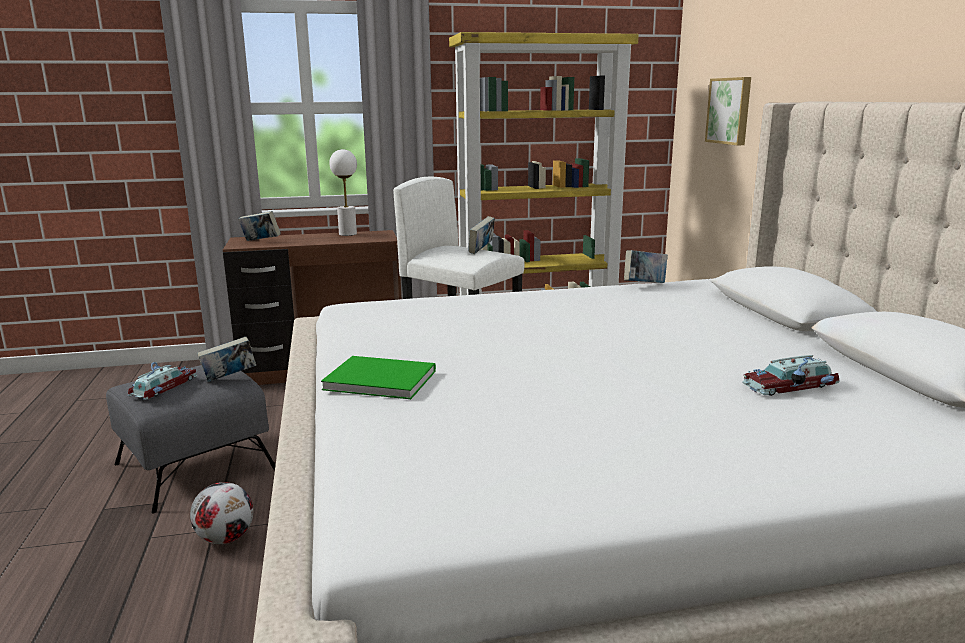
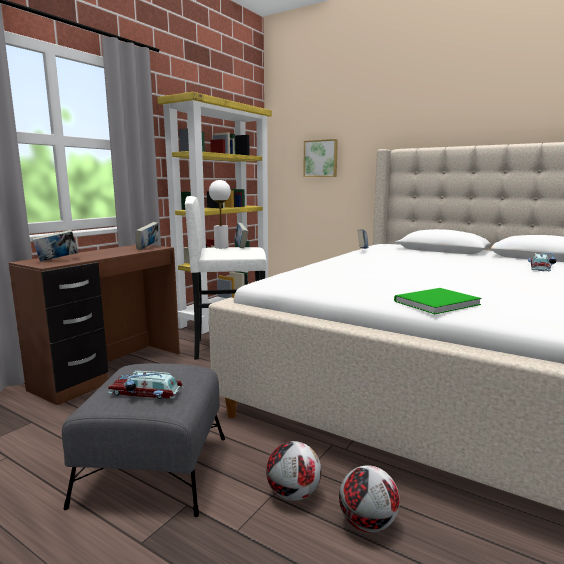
camera: 45 degrees left, 5 degrees down
toy car [128,362,197,400] -> toy car turned 60 degrees counterclockwise [108,371,183,399]
book [197,337,256,382] -> book moved to [135,222,158,250]
white table lamp [329,149,357,236] -> white table lamp moved to [209,180,231,248]
none -> football [339,465,400,533]

